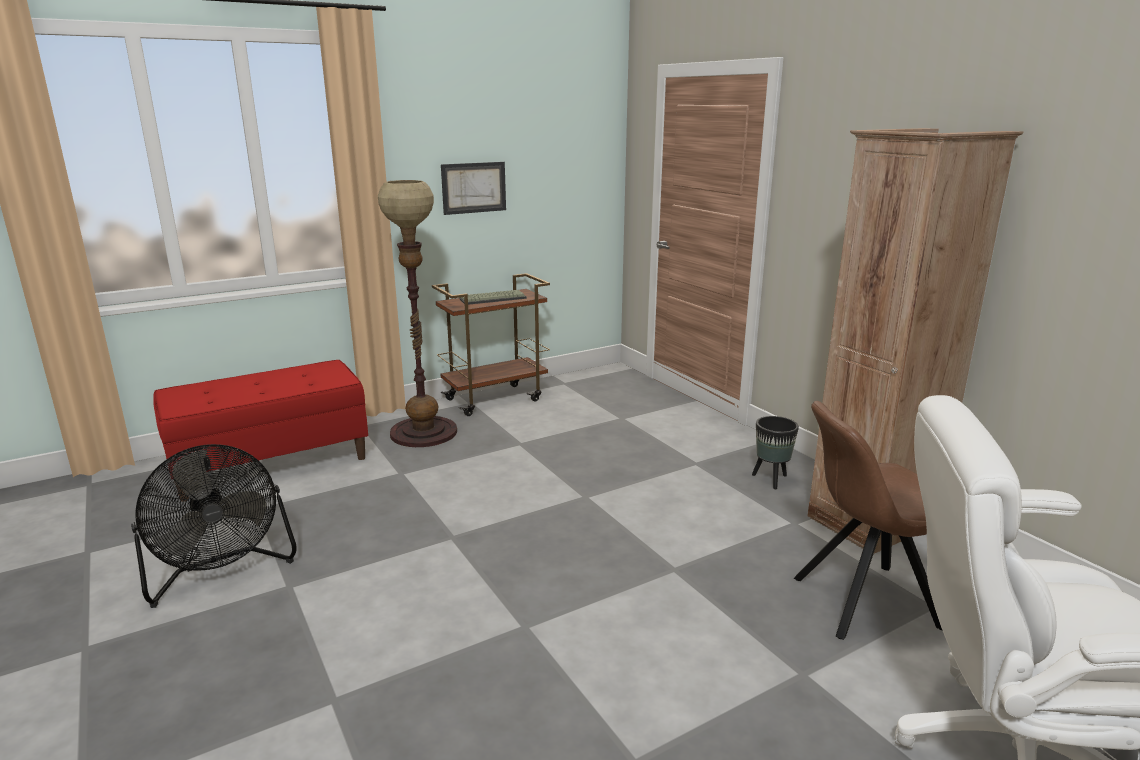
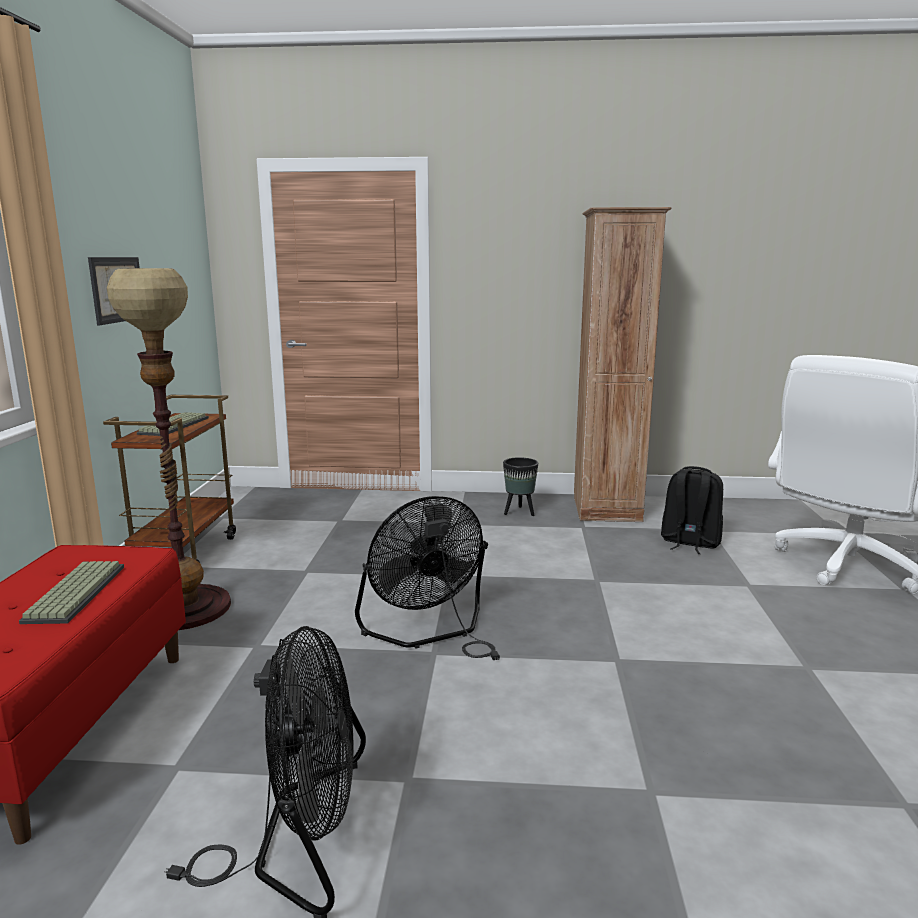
camera: 55 degrees left, 5 degrees down
brown chair [794,401,942,640] -> black backpack [661,466,723,554]
none -> keyboard [19,561,124,624]
none -> black fan [355,496,500,660]

